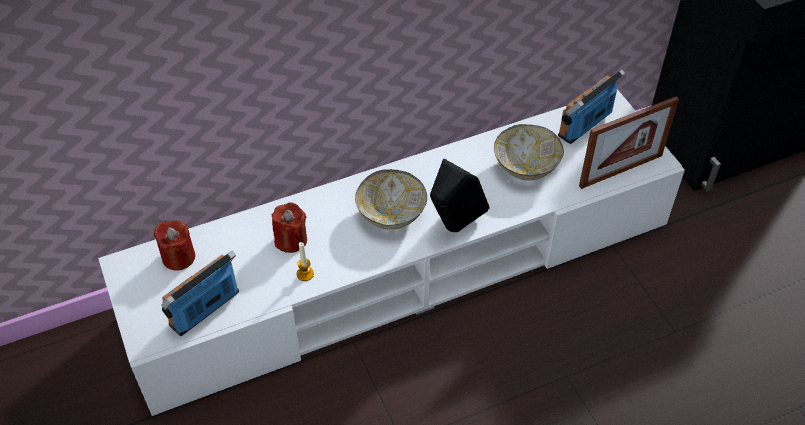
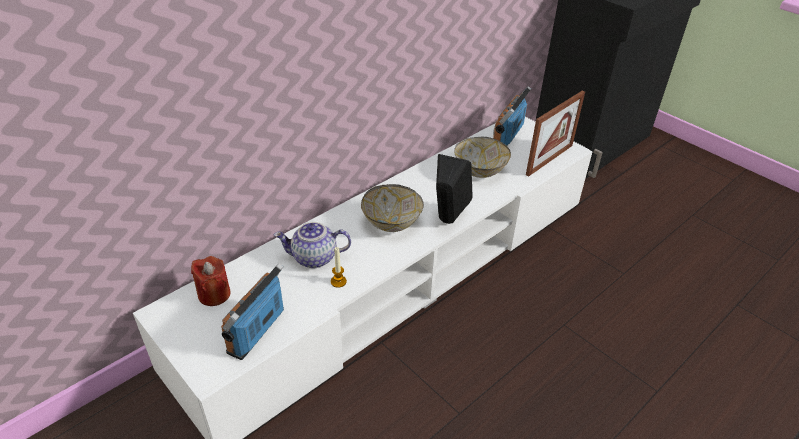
camera: 20 degrees left, 10 degrees down
red candle [272,202,307,253] -> teapot [274,222,351,268]

